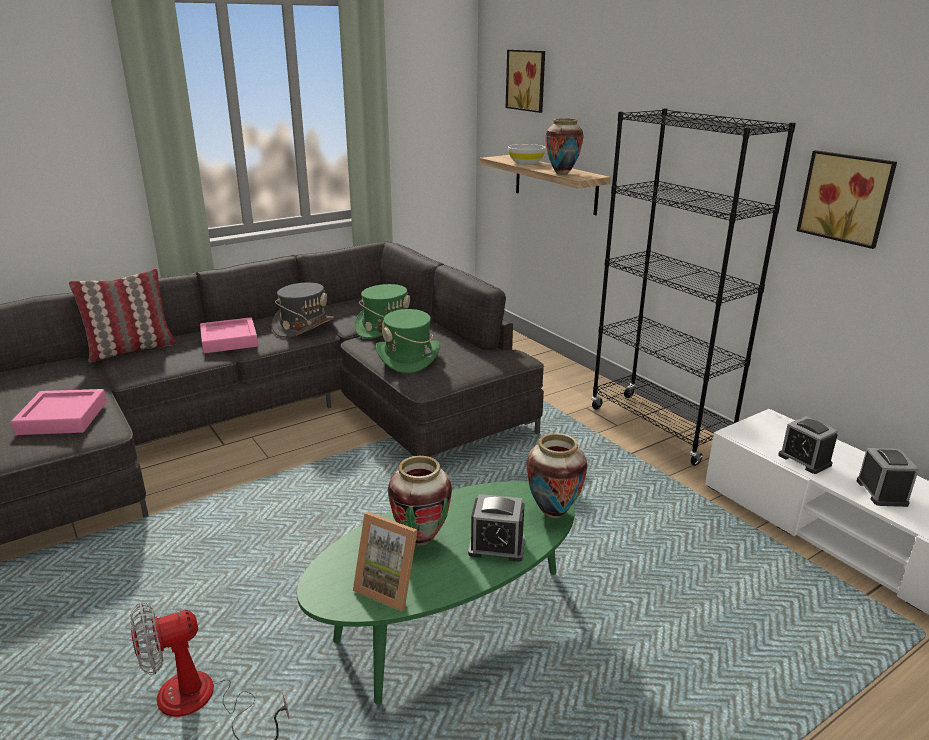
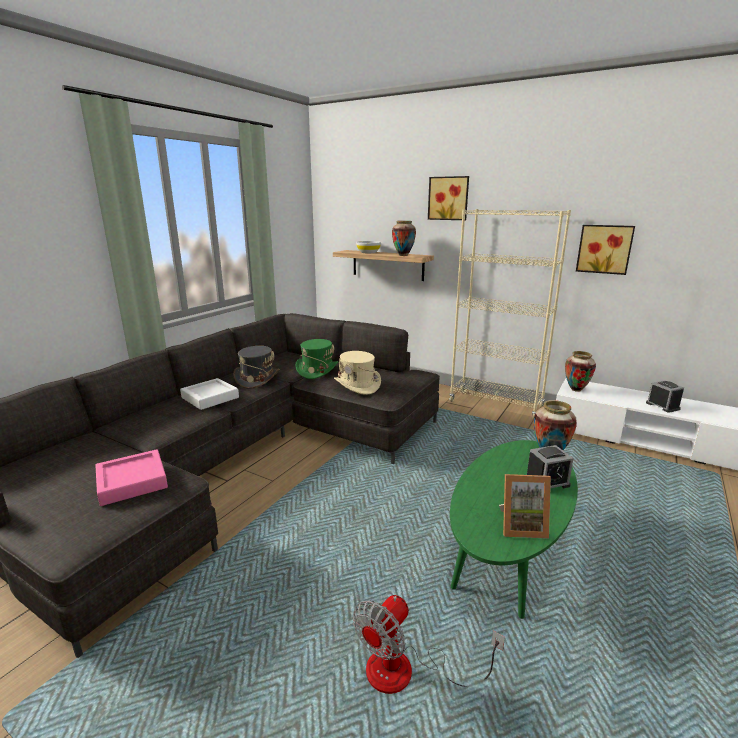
camera: 25 degrees left, 5 degrees down
pillow [69,268,176,362] -> none
pink tray [200,317,258,353] -> white tray [180,378,239,410]
green hat [376,309,440,373] -> beige hat [334,351,381,395]
vase [388,456,452,545] -> vase moved to [565,351,596,392]
picture [506,49,545,113] -> picture moved to [428,176,469,220]
black bookcase [591,108,796,466] -> beige bookcase [449,209,571,420]
alarm clock [778,416,838,474] -> none

